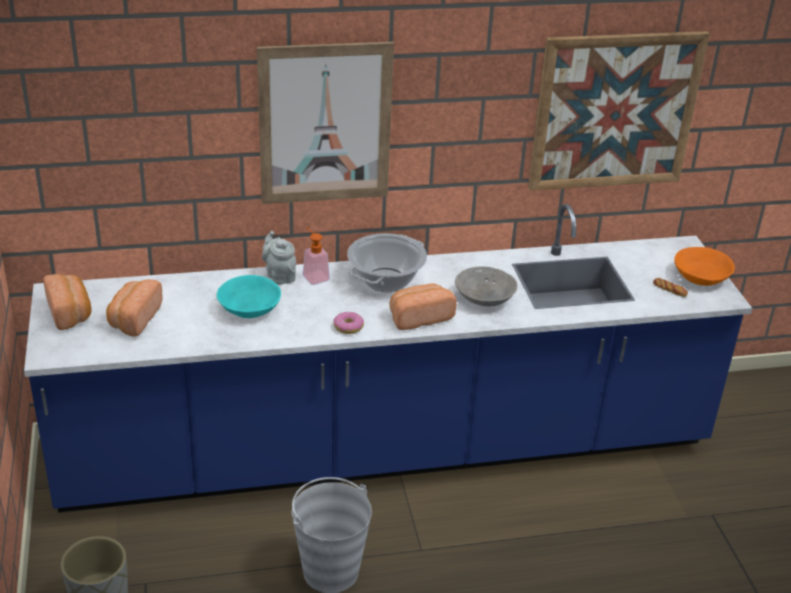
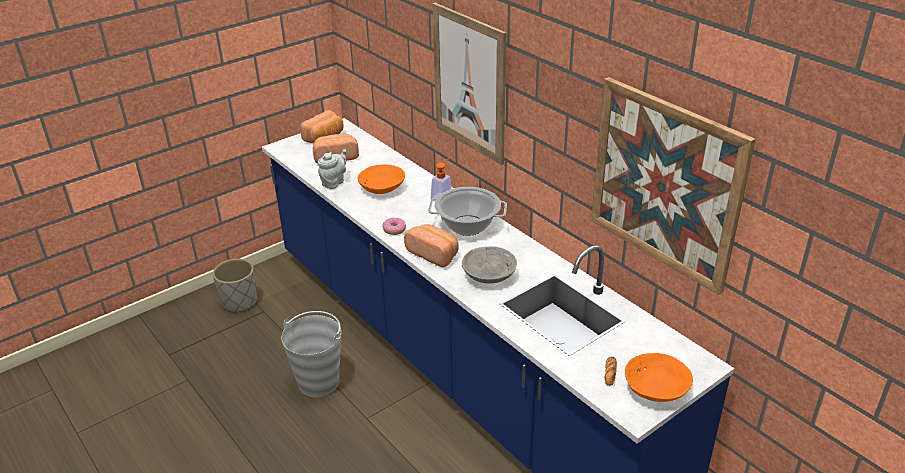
camera: 65 degrees right, 0 degrees up
turquoise bowl [217,275,281,318] -> orange bowl [358,164,405,194]
grey teapot [262,231,296,285] -> grey teapot moved to [318,149,346,189]

